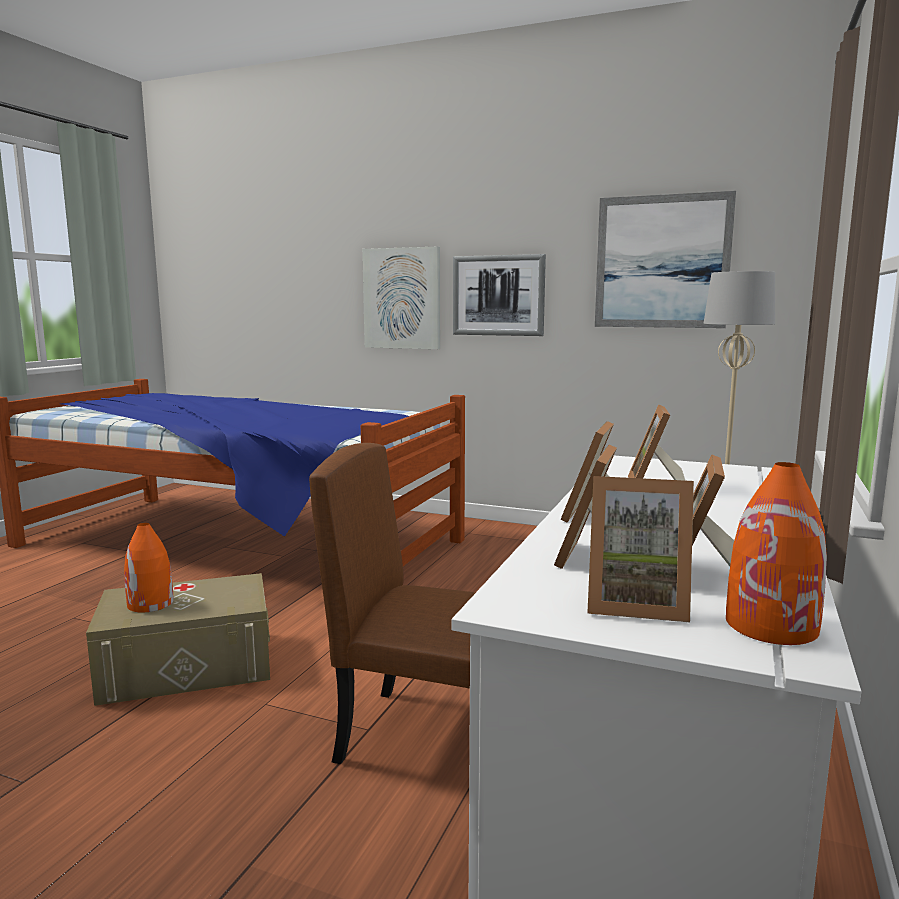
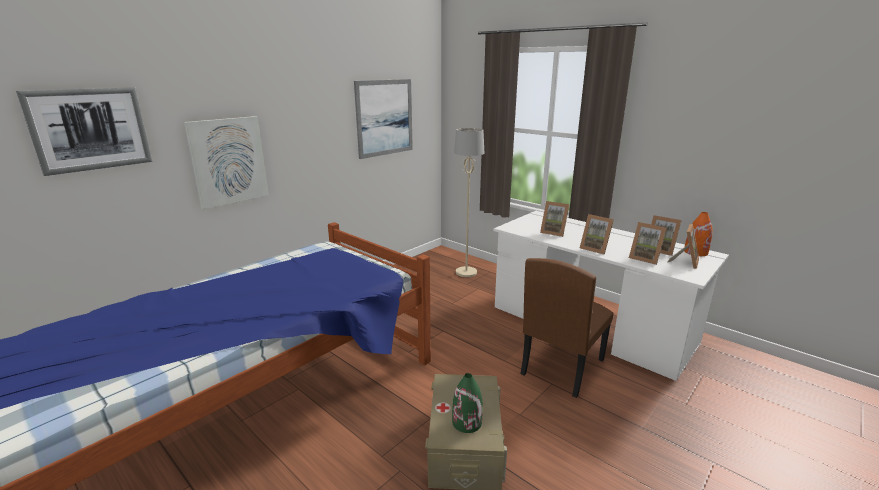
camera: 70 degrees left, 10 degrees up
orange vase [124,523,174,613] -> green vase [452,373,483,433]
picture [453,254,546,336] -> picture moved to [16,87,152,176]

